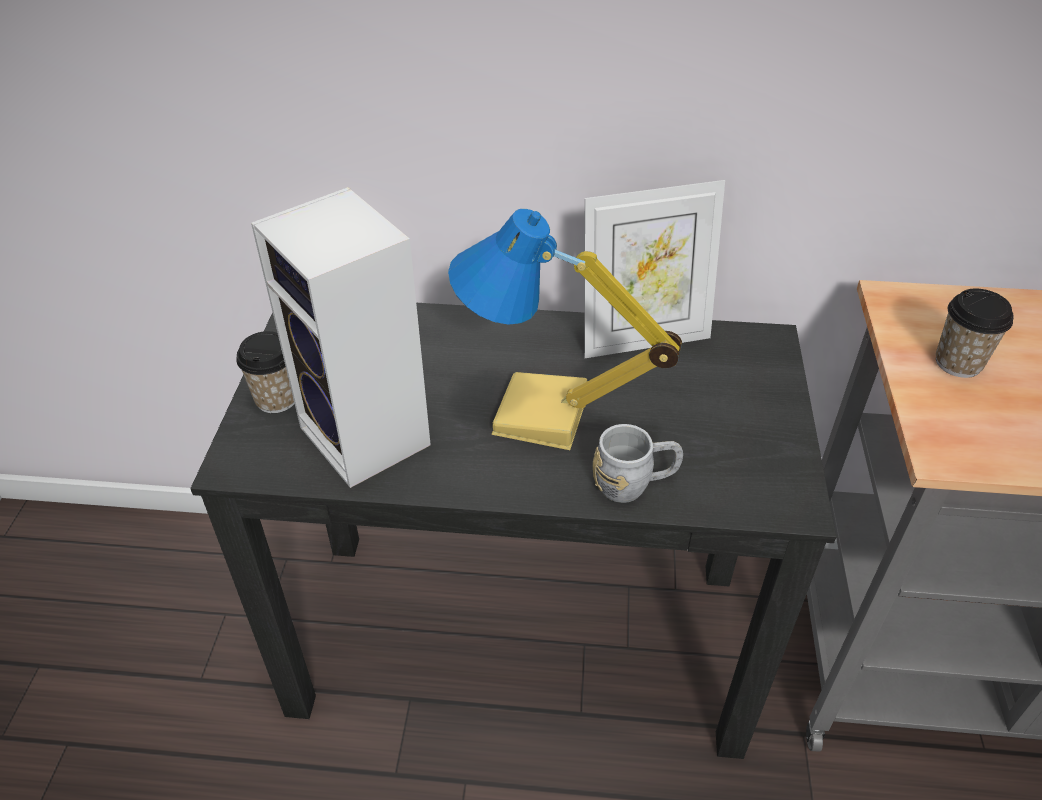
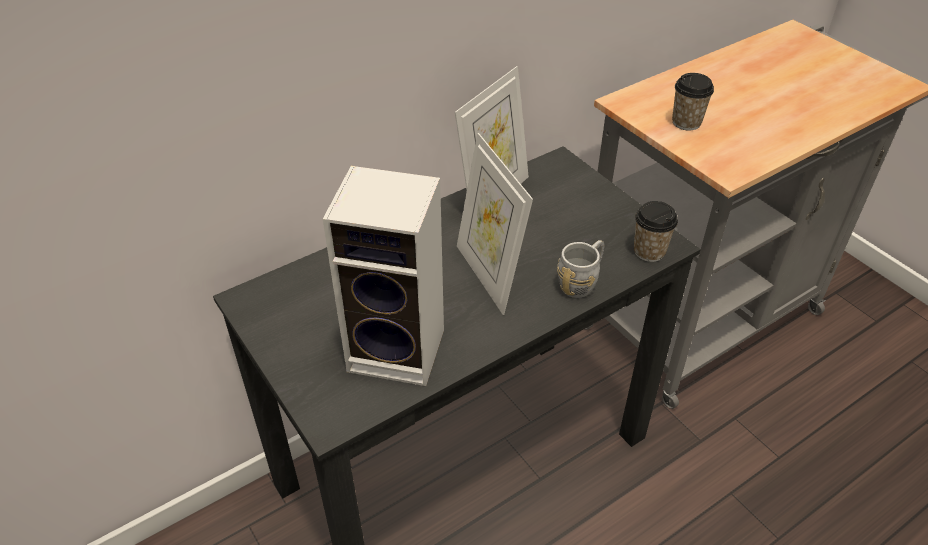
camera: 40 degrees left, 0 degrees up
cup [236,331,295,413] -> cup moved to [634,201,678,262]
table lamp [448,209,682,450] -> picture frame [457,133,533,315]

